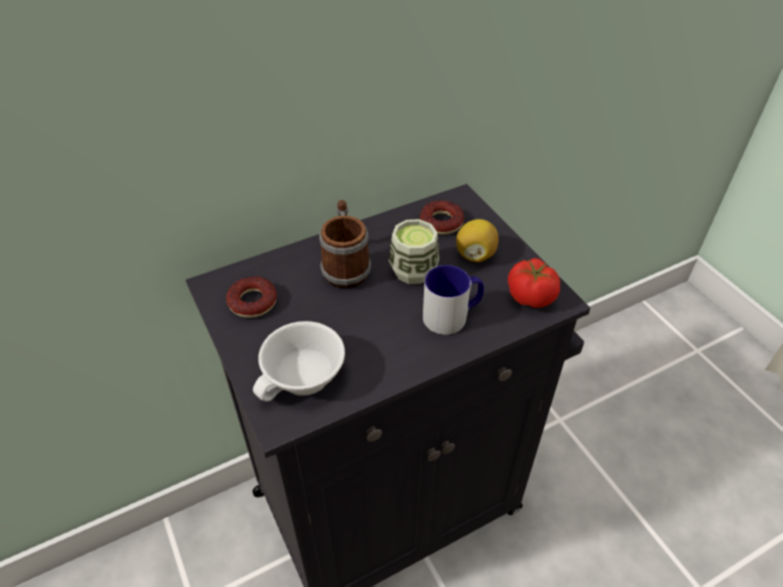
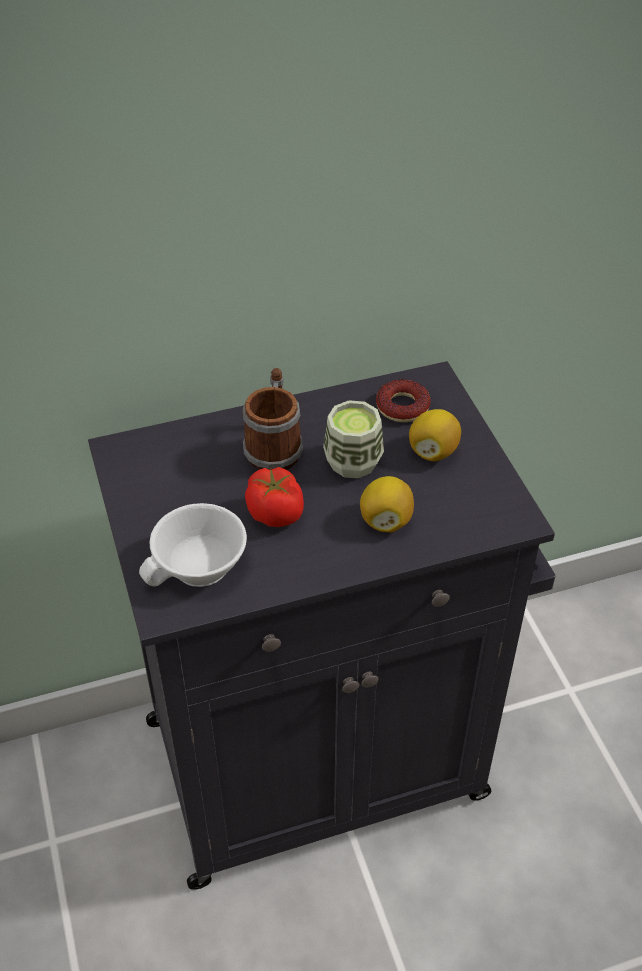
camera: 10 degrees right, 0 degrees up
donut [226,276,277,318] -> none
mug [423,265,484,335] -> lemon [360,476,414,532]
tomato [508,258,560,308] -> tomato moved to [245,467,304,527]

